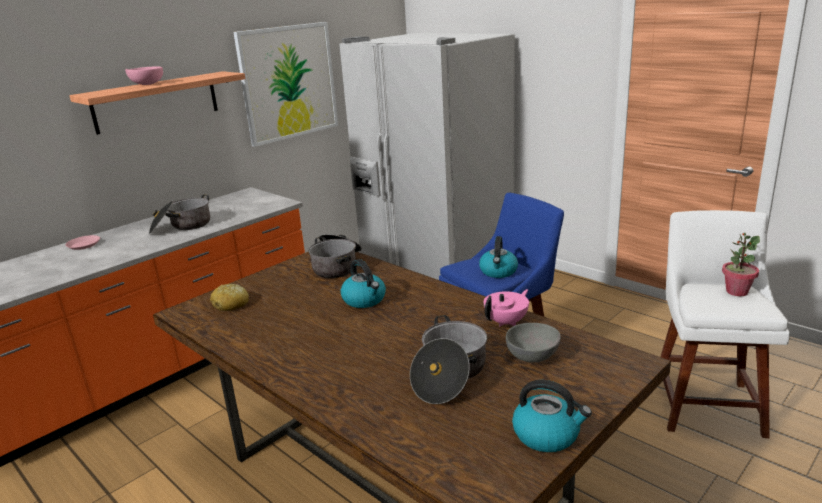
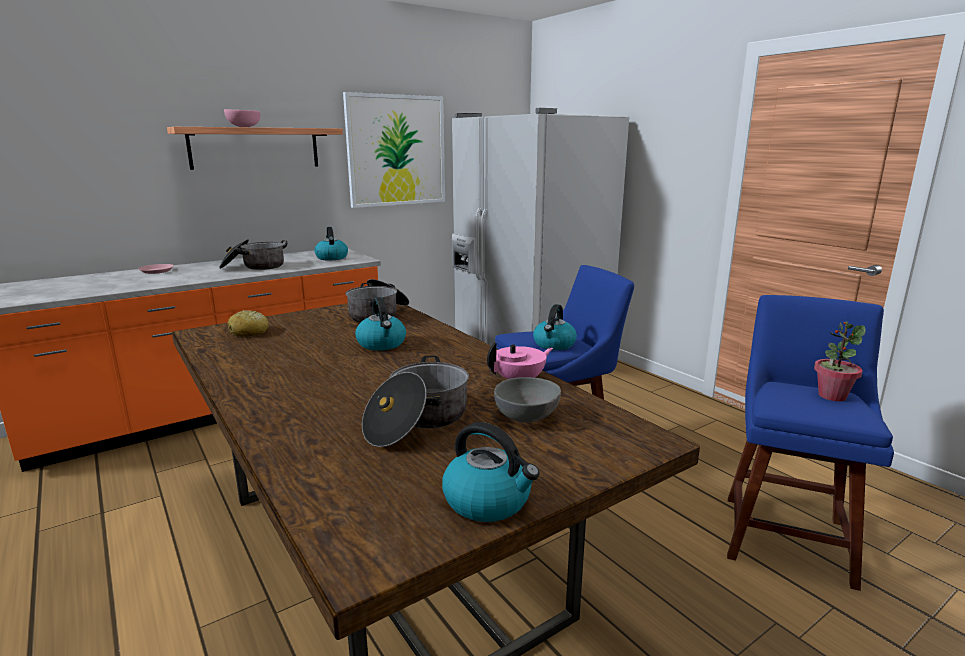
camera: 10 degrees right, 5 degrees down
white stool [660,210,790,438] -> blue stool [727,295,894,591]
none -> kettle [314,227,348,260]

